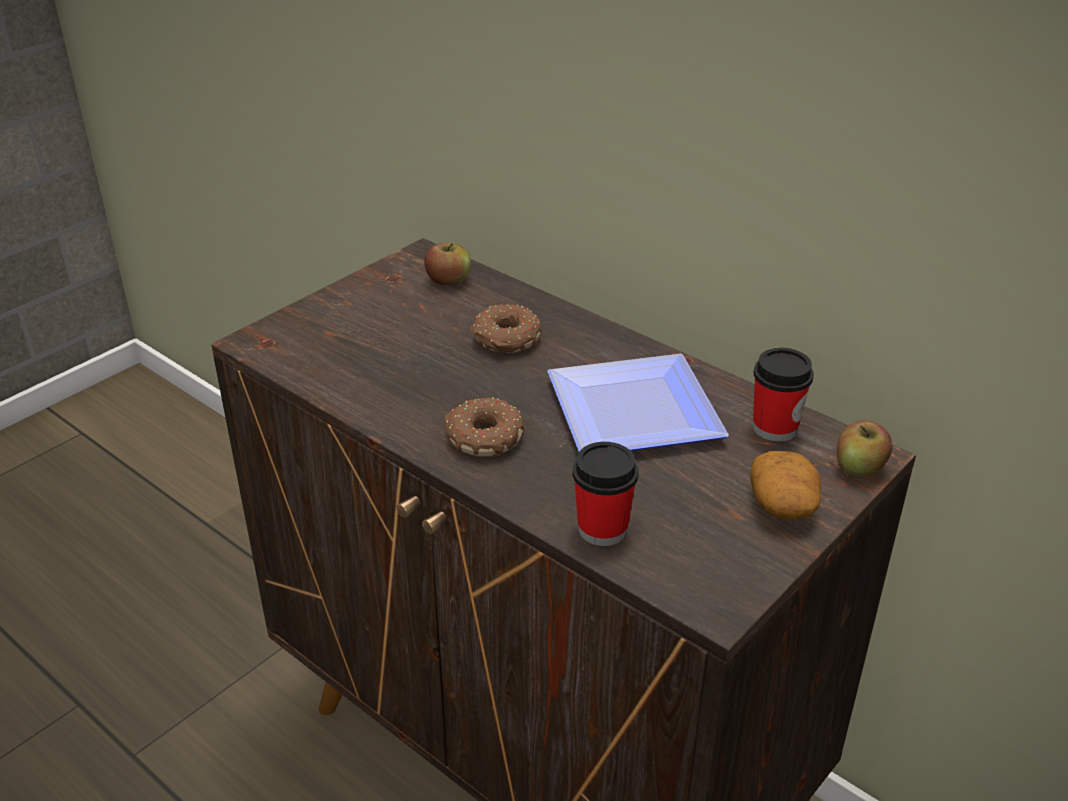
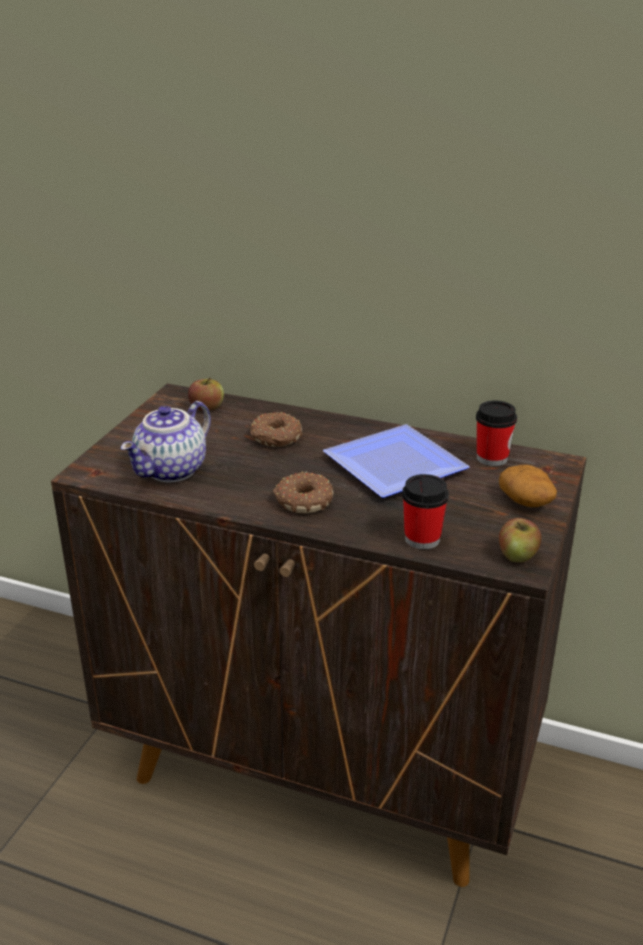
camera: 20 degrees left, 5 degrees down
apple [837,420,893,477] -> apple moved to [499,518,541,562]
none -> teapot [121,401,211,483]

